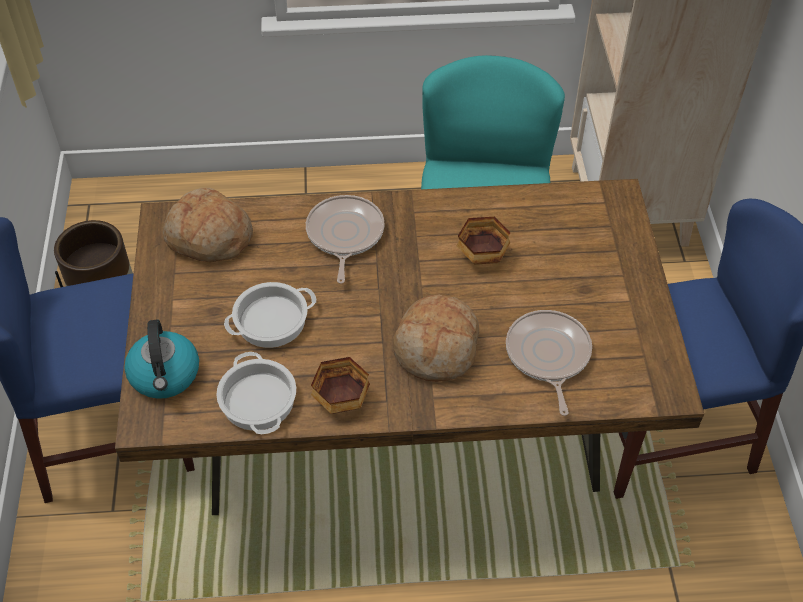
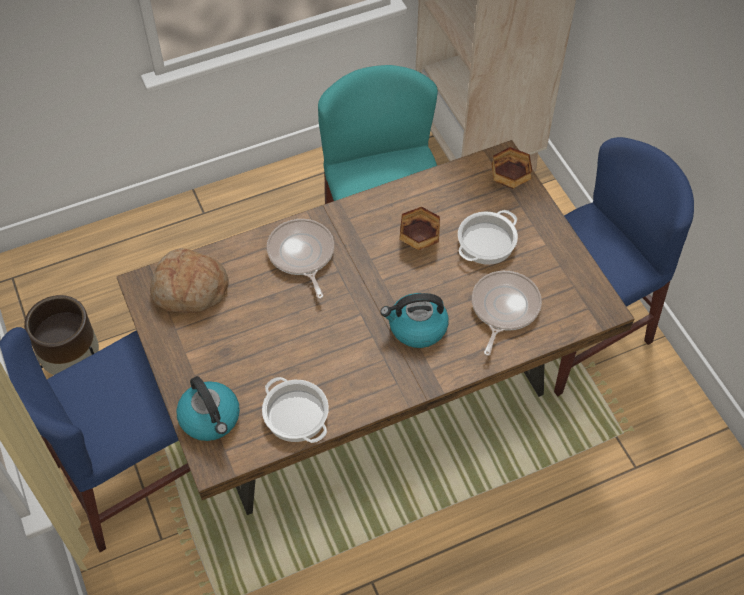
camera: 20 degrees left, 5 degrees up
cooking pot [224,282,316,348] -> cooking pot moved to [458,210,518,265]
bowl [311,357,370,414] -> bowl moved to [491,147,532,189]
bread [393,295,479,382] -> kettle [380,293,449,348]
frying pan [506,310,592,416] -> frying pan turned 45 degrees clockwise [472,271,542,356]

